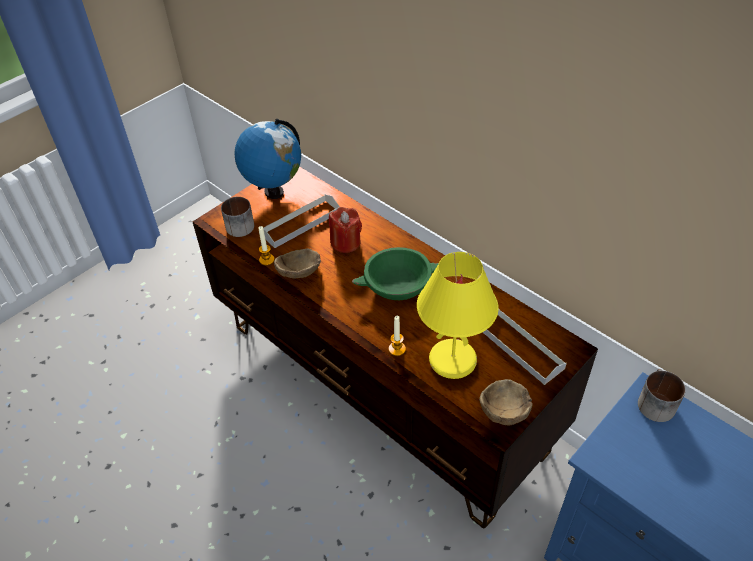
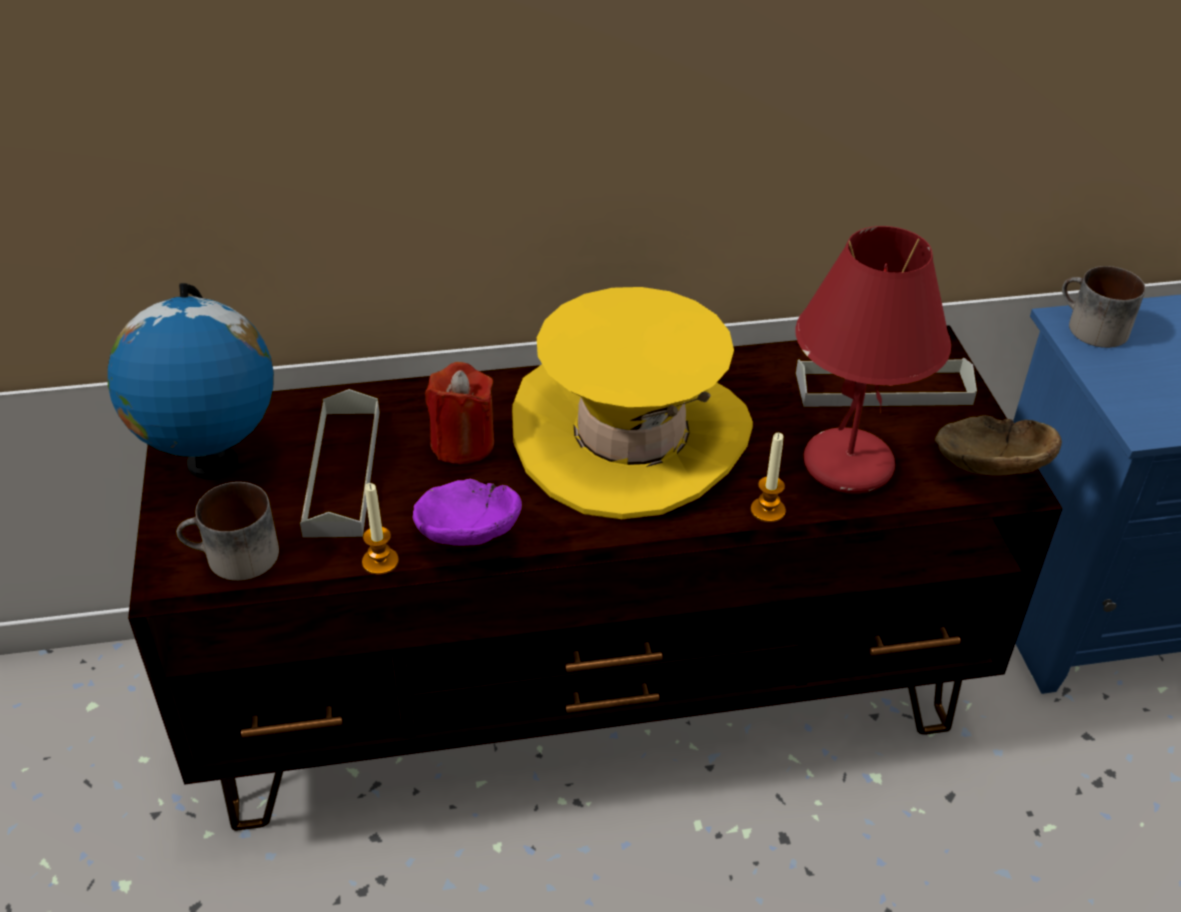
camera: 55 degrees left, 5 degrees down
brown bowl [274,249,321,279] -> purple bowl [413,479,522,546]
green bowl [352,247,439,300] -> yellow hat [512,287,753,519]
yellow table lamp [417,252,499,379] -> red table lamp [796,226,951,494]

